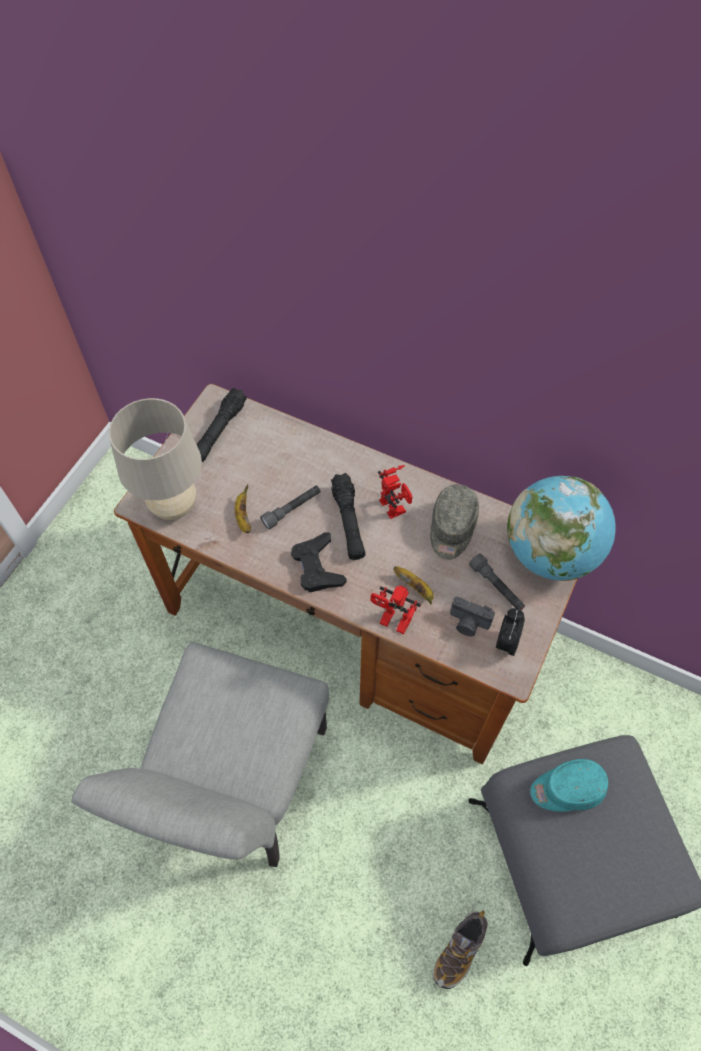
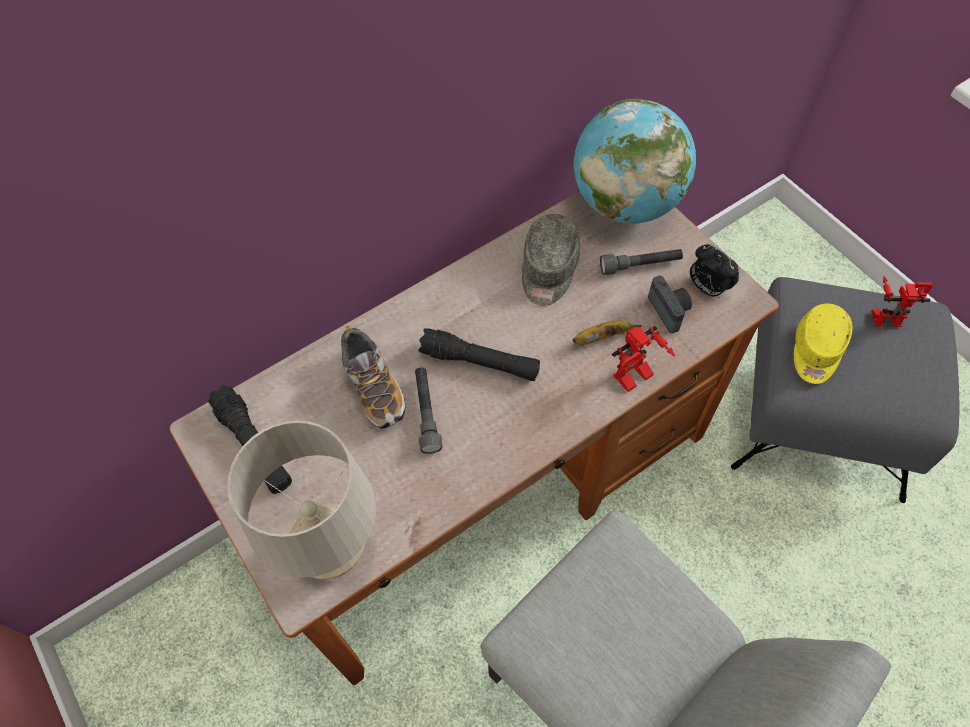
camera: 60 degrees left, 0 degrees up
banana [235,484,251,533] -> none
black game controller [291,532,347,592] -> none
toy robot [378,465,412,519] -> toy robot moved to [871,276,933,327]
grey cap [430,484,479,560] -> grey cap turned 60 degrees clockwise [522,214,580,306]
shoe [432,911,488,989] -> shoe moved to [341,325,405,429]
camera [450,597,495,637] -> camera turned 75 degrees counterclockwise [648,275,692,333]
turquoise cap [530,759,608,812] -> yellow cap [794,303,852,384]

